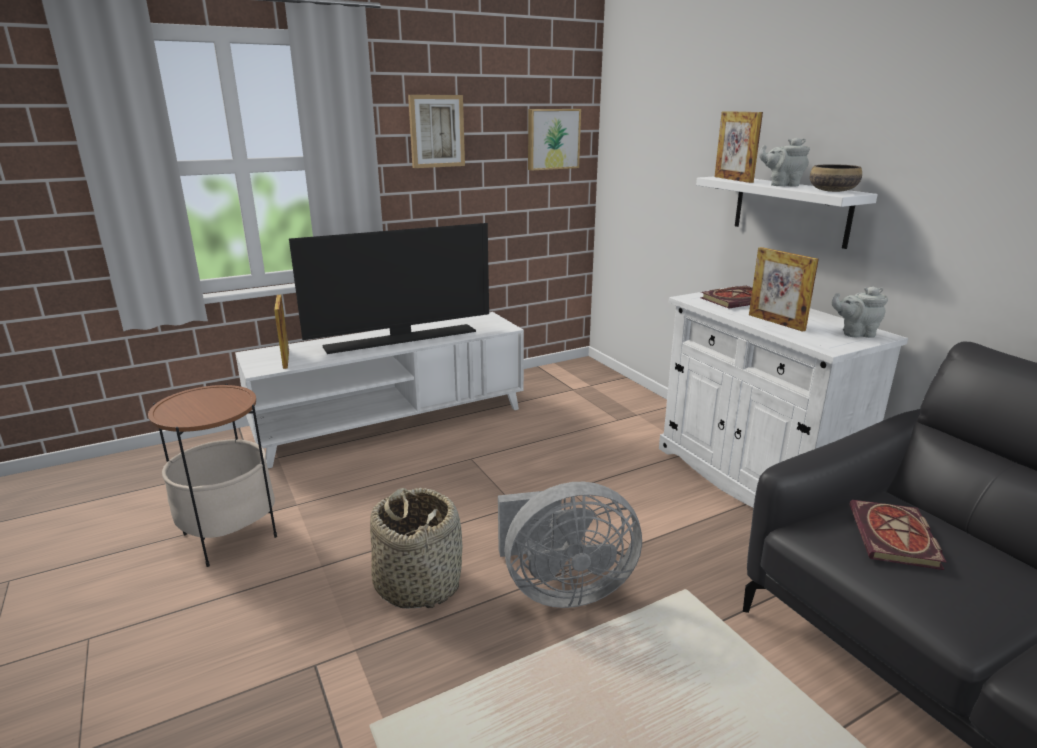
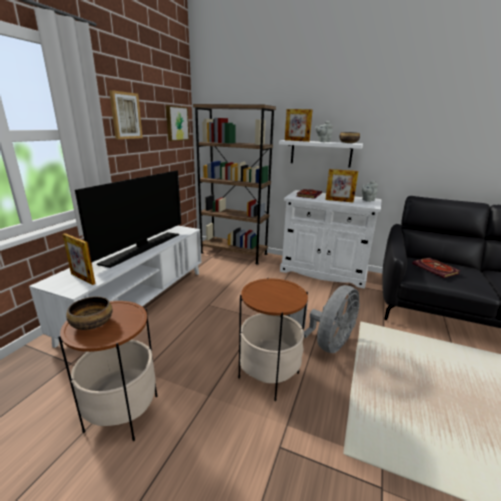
camera: 40 degrees left, 0 degrees up
basket [370,487,462,609] -> side table [238,278,308,401]
none -> bowl [66,296,112,330]
none -> brown bookcase [193,104,276,265]

